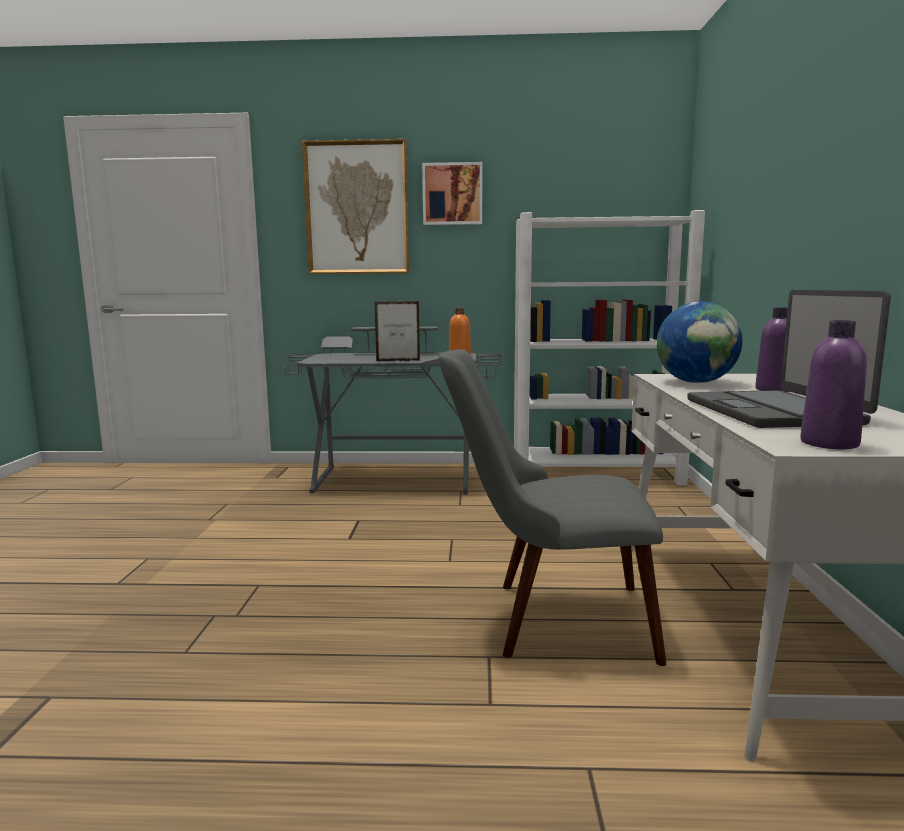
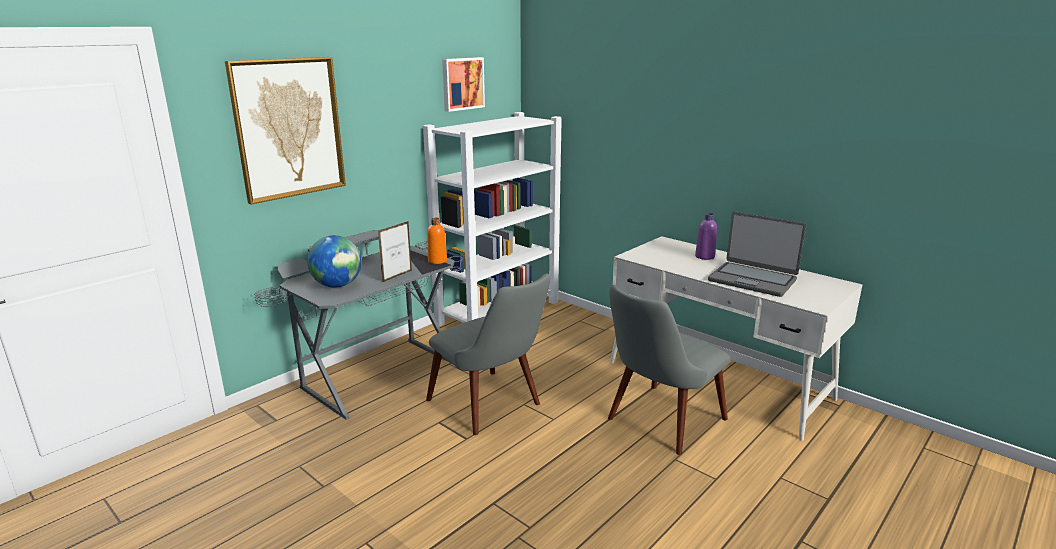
camera: 50 degrees left, 10 degrees up
picture [422,162,482,225] -> picture moved to [442,57,485,112]
globe [656,301,743,383] -> globe moved to [307,235,362,288]
purple bottle [800,320,867,449] -> none
none -> grey chair [426,274,550,435]

